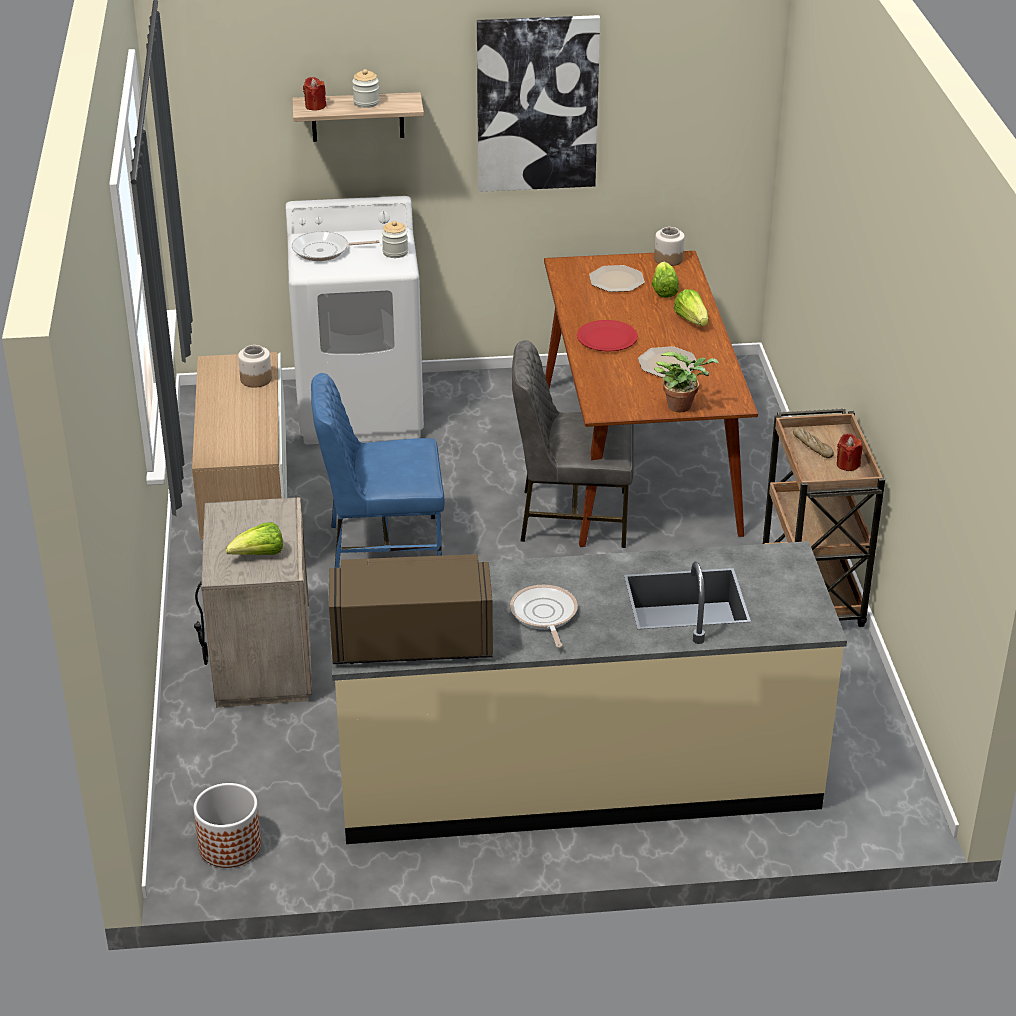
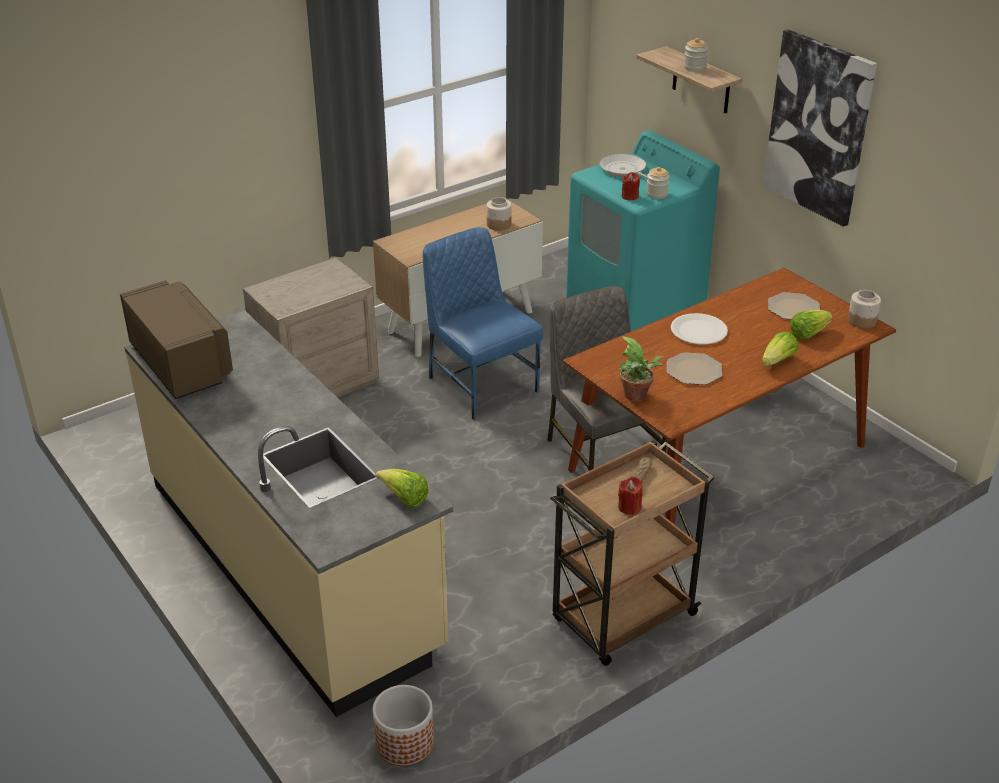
camera: 60 degrees right, 0 degrees up
planter [194,783,261,868] -> planter moved to [373,685,434,766]
lettuce [226,522,283,555] -> lettuce moved to [375,469,428,508]
white washing machine [285,196,424,444] -> turquoise washing machine [566,131,720,331]
red candle [303,77,326,111] -> red candle moved to [622,172,640,200]
frying pan [510,585,578,648] -> none
red plate [577,320,638,352] -> white plate [671,313,728,344]

